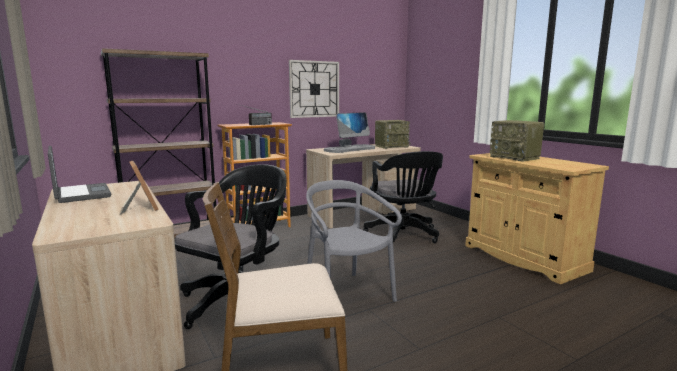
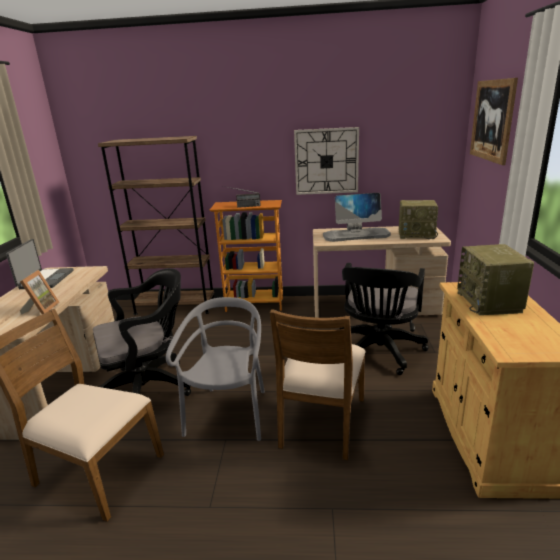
camera: 35 degrees right, 10 degrees up
none -> brown chair [270,309,366,460]
none -> picture [470,78,518,165]

